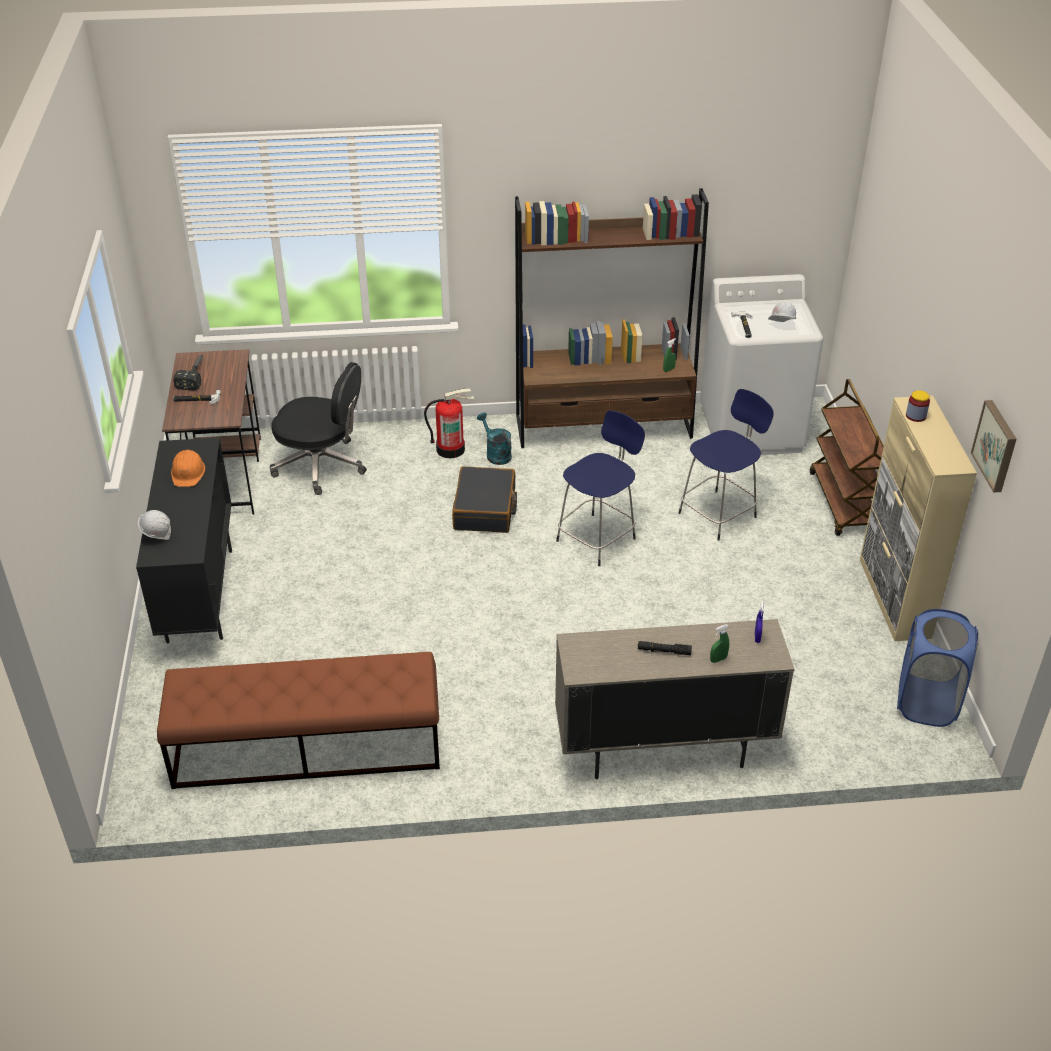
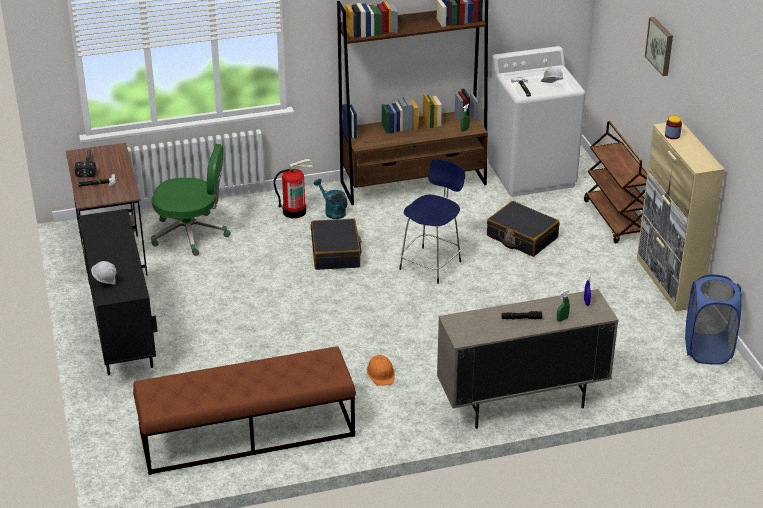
camera: 10 degrees left, 5 degrees down
orange hard hat [171,450,205,487] -> orange hard hat moved to [367,355,395,386]
black office chair [270,362,367,495] -> green office chair [151,144,231,256]
blue stool [678,389,774,541] -> black suitcase [487,201,560,257]
picture [971,400,1017,493] -> picture moved to [645,17,673,76]

